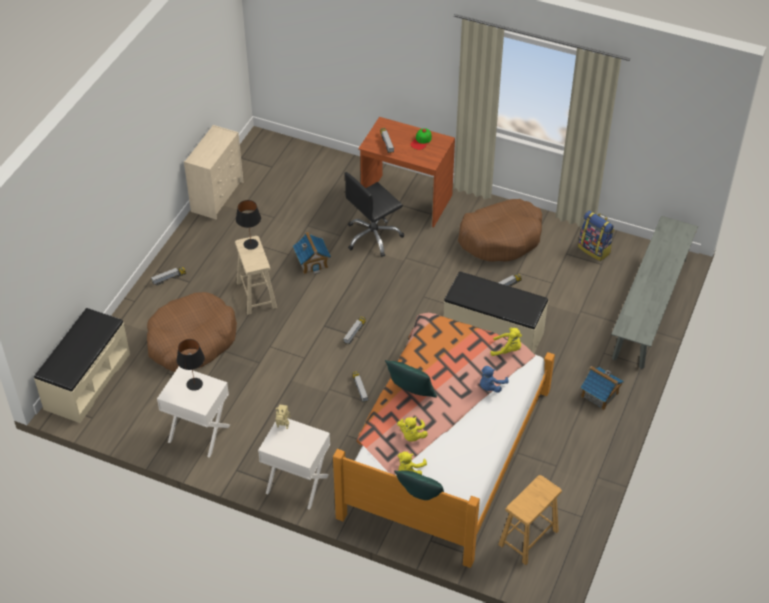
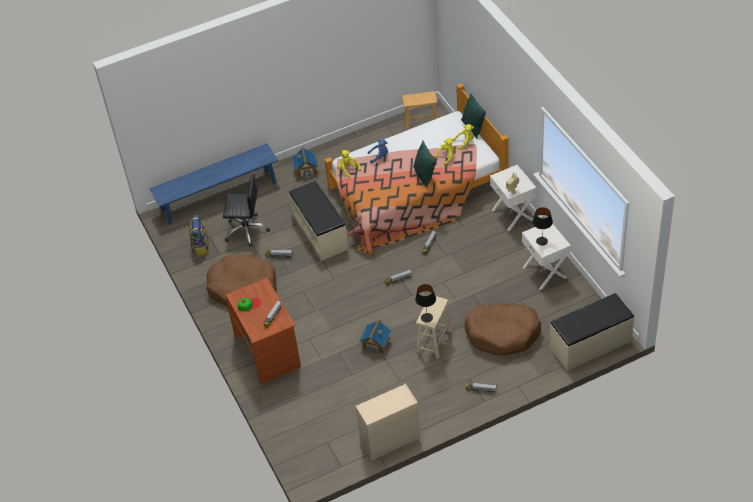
camera: 135 degrees left, 0 degrees up
black office chair [344,172,404,257] -> black office chair moved to [223,174,270,247]
grey bench [611,216,698,369] -> blue bench [149,143,278,225]

